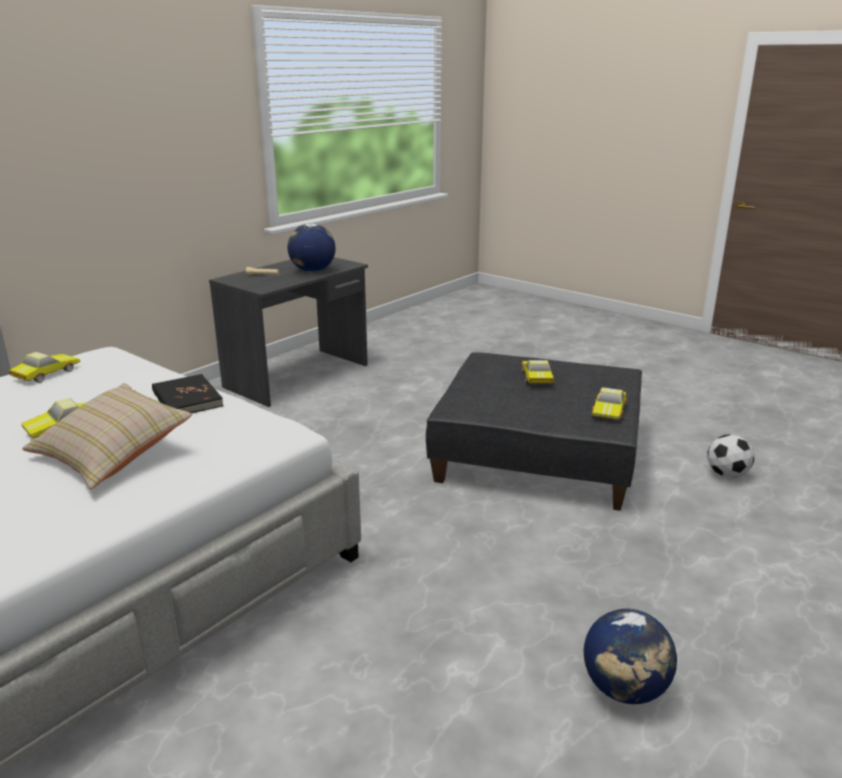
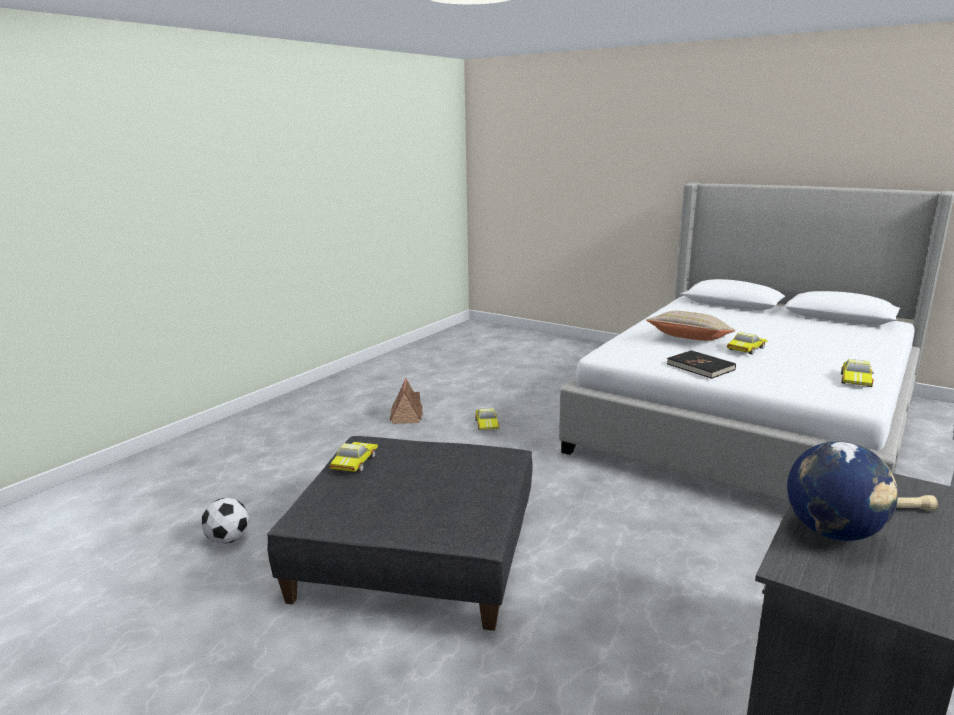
camera: 175 degrees right, 5 degrees down
toy car [522,360,554,383] -> toy car moved to [475,408,499,430]
globe [584,609,677,704] -> toy house [389,378,423,424]

